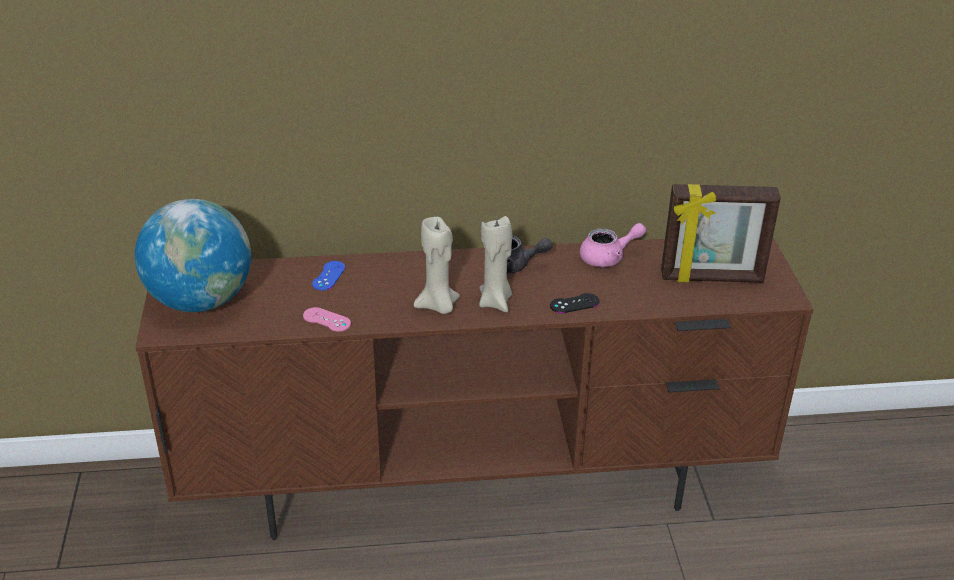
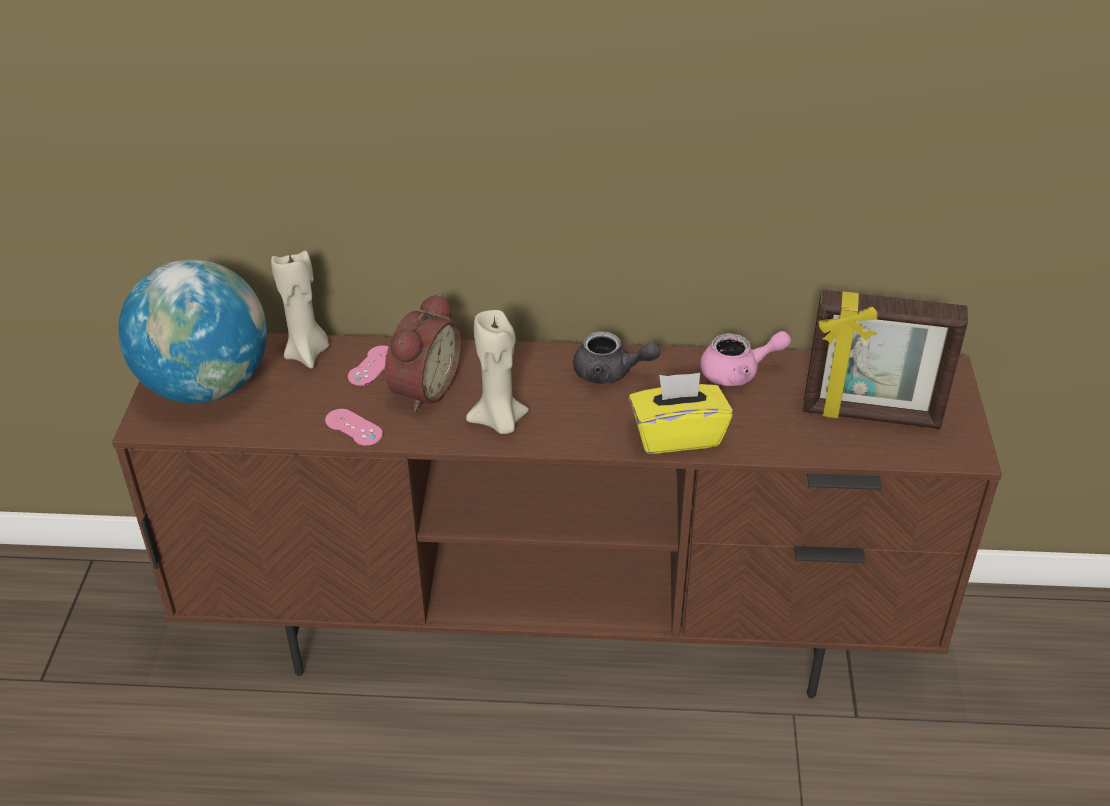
camera: 10 degrees right, 5 degrees up
blue game controller [312,261,345,291] -> pink game controller [348,346,389,386]
beige candle [479,216,512,312] -> beige candle moved to [271,251,329,369]
black game controller [550,293,600,313] -> yellow tissue box [629,373,733,454]
none -> alarm clock [385,293,462,412]

